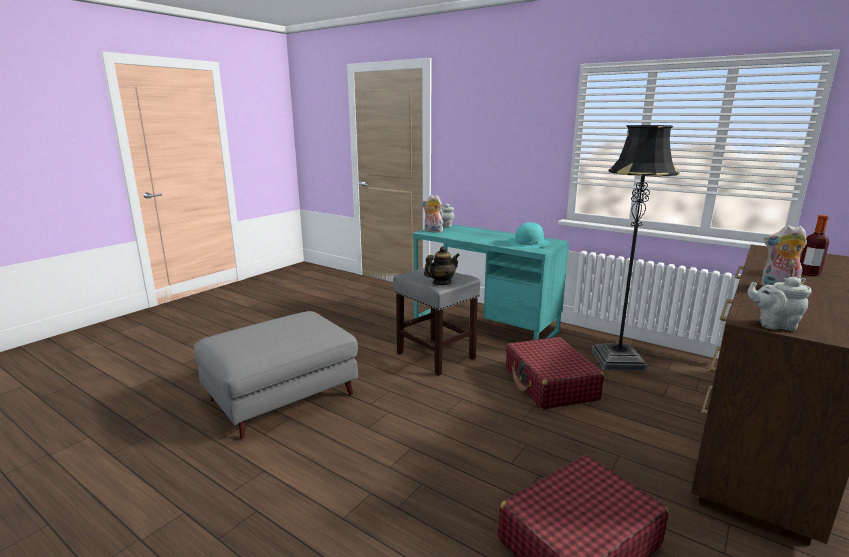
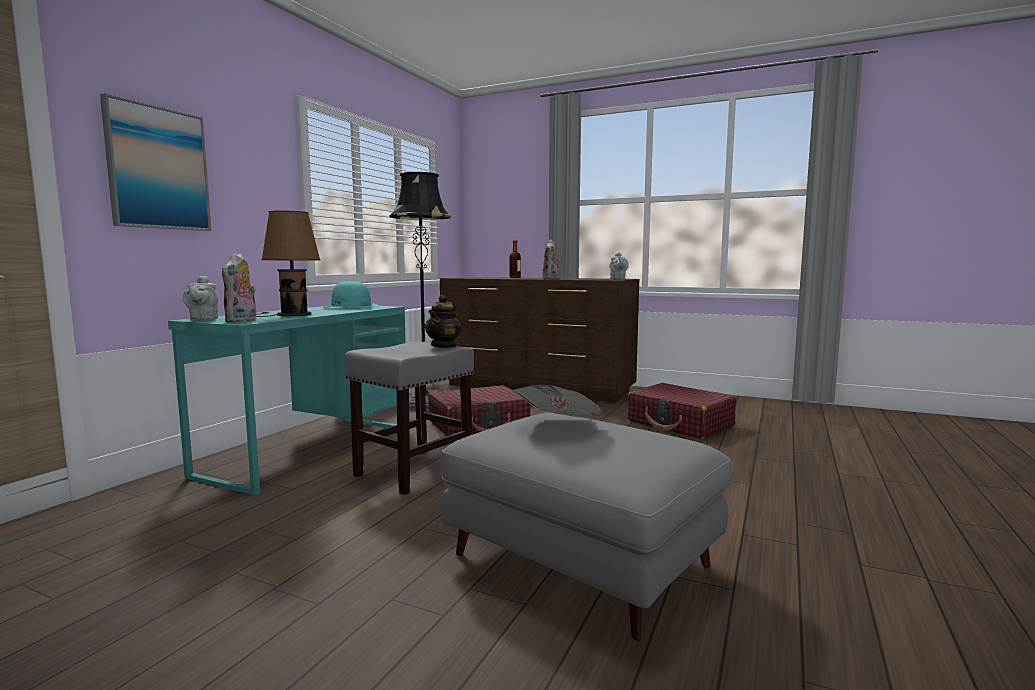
camera: 100 degrees left, 10 degrees down
teapot [424,246,460,285] -> teapot turned 120 degrees counterclockwise [425,295,462,348]
none -> picture [100,93,212,231]
none -> brown table lamp [256,210,320,317]
none -> newspaper [512,385,602,418]

